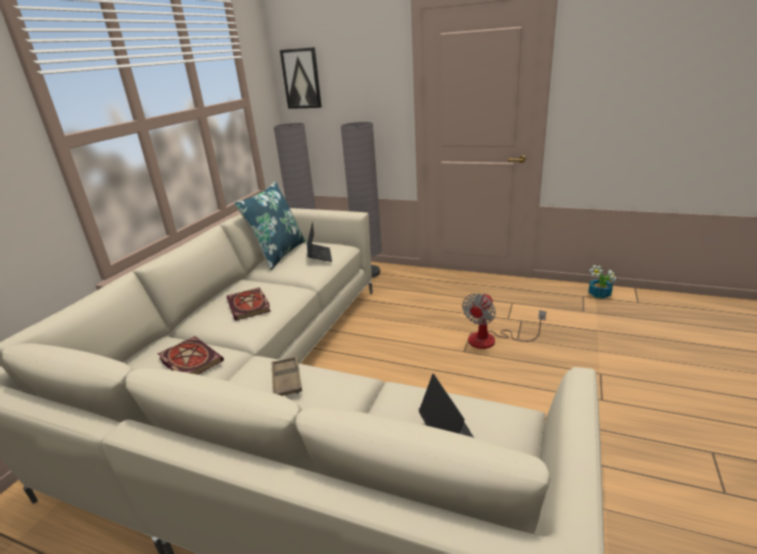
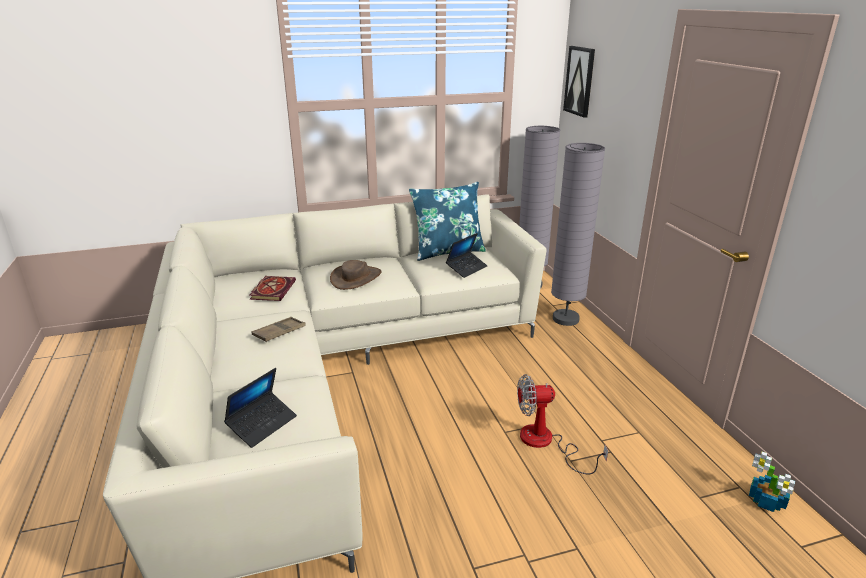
camera: 50 degrees right, 0 degrees up
book [227,287,271,321] -> brown hat [330,260,381,290]

